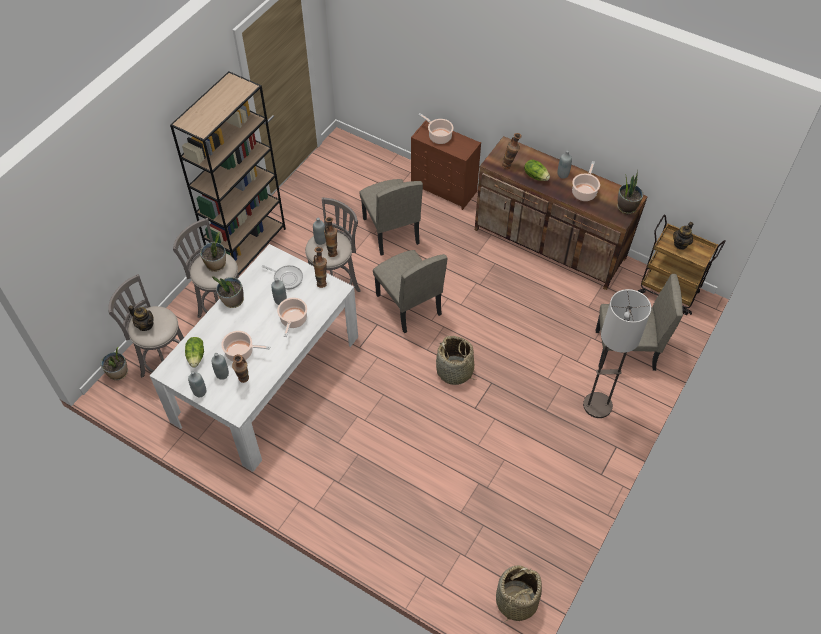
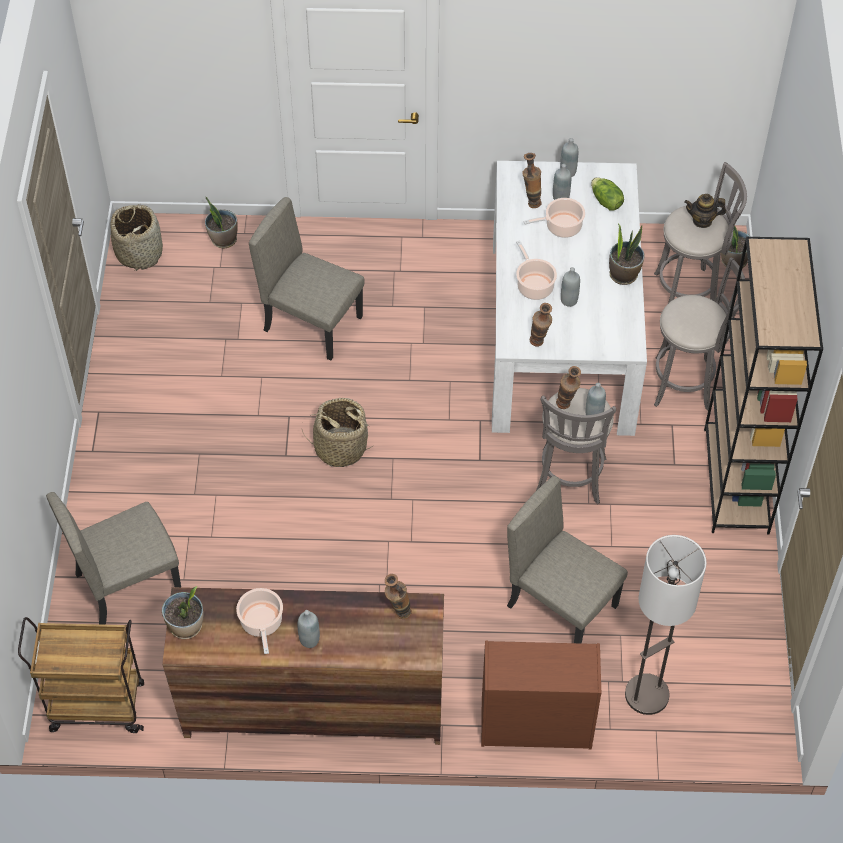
camera: 150 degrees right, 0 degrees up
potted plant [200,232,226,272] -> potted plant moved to [205,196,238,249]
frying pan [262,265,303,290] -> none
beige chair [373,250,447,333] -> beige chair moved to [249,197,365,361]
cooking pot [418,113,453,144] -> none
lettuce [524,159,550,181] -> none
floor lamp [583,289,651,418] -> floor lamp moved to [625,535,707,715]
teapot [673,222,693,250] -> none

